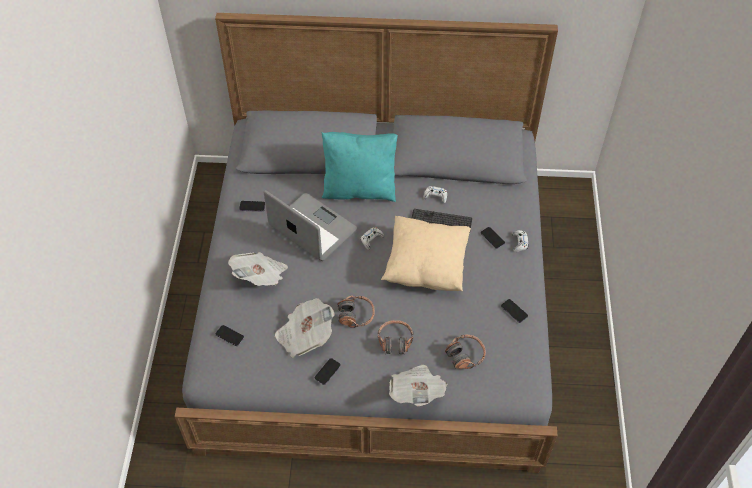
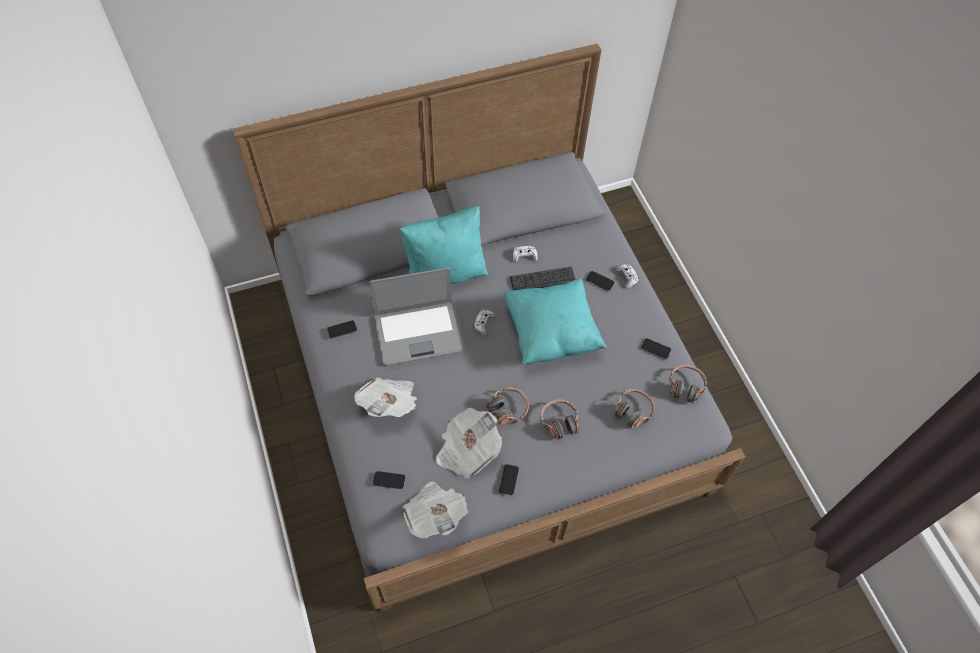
camera: 25 degrees left, 5 degrees up
laptop [263,190,357,261] -> laptop turned 150 degrees clockwise [369,268,462,366]
beige pillow [381,216,471,291] -> turquoise pillow [503,279,607,365]
newspaper [389,365,447,406] -> newspaper moved to [402,481,468,538]
none -> headphones [669,365,707,403]

